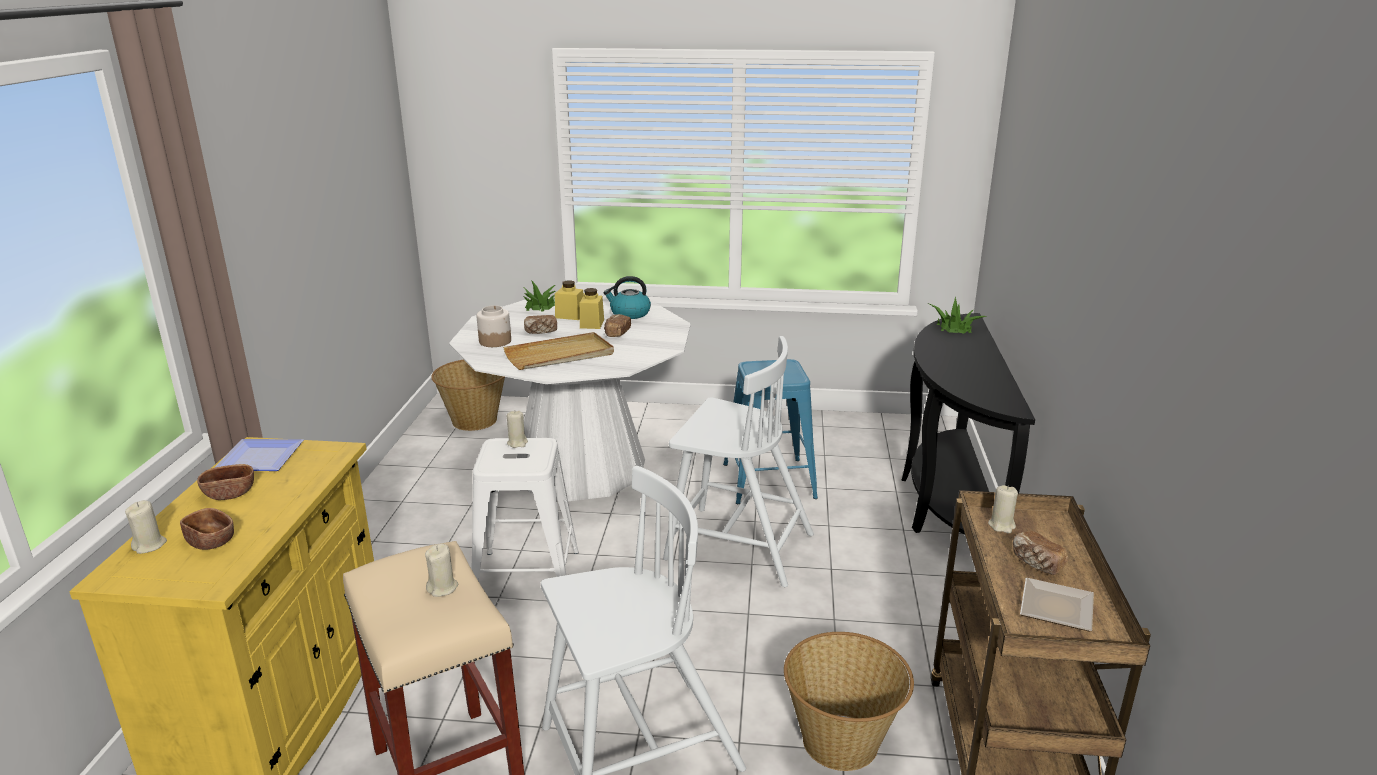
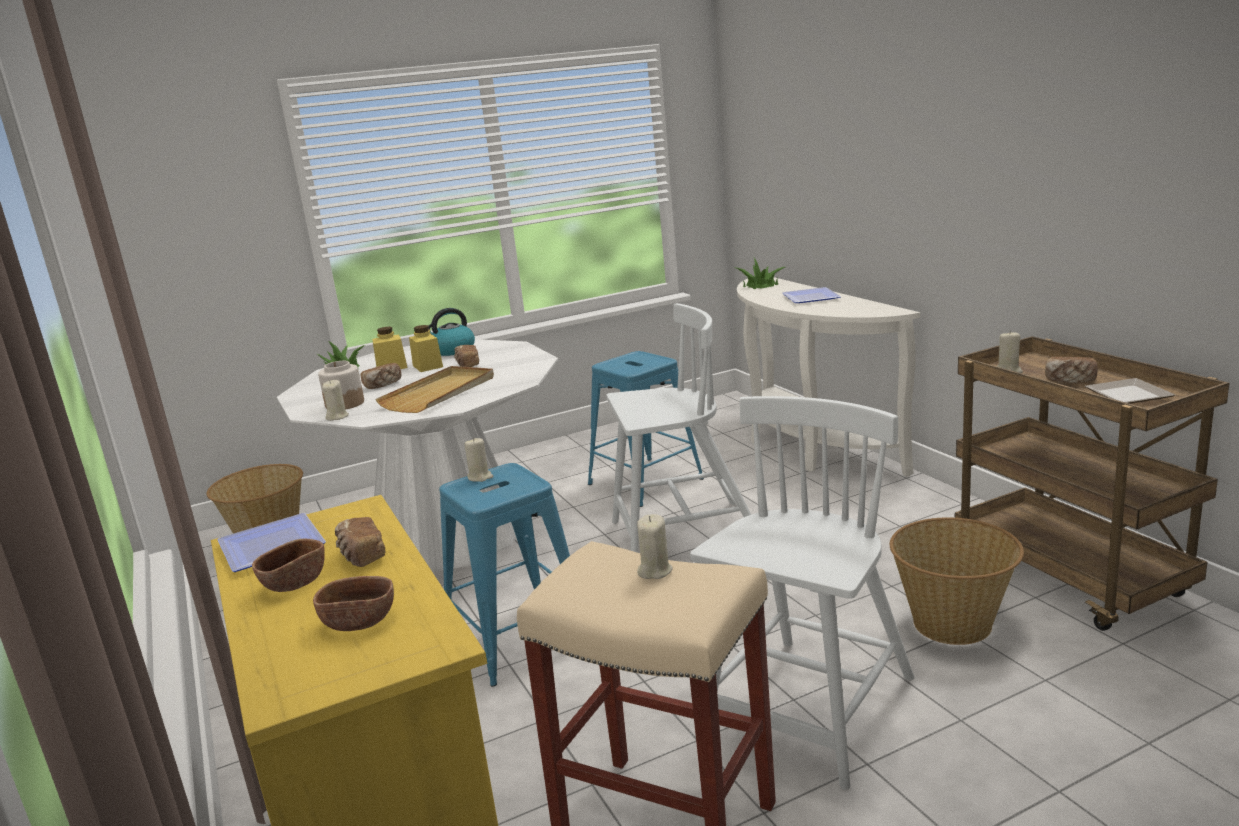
camera: 30 degrees left, 5 degrees down
beige candle [125,500,167,554] -> beige candle moved to [322,380,349,421]
white stool [471,438,579,581] -> blue stool [439,463,570,687]
black console table [901,313,1035,535] -> white console table [737,276,920,477]
none -> bread [335,517,386,567]
none -> plate [782,287,841,303]

